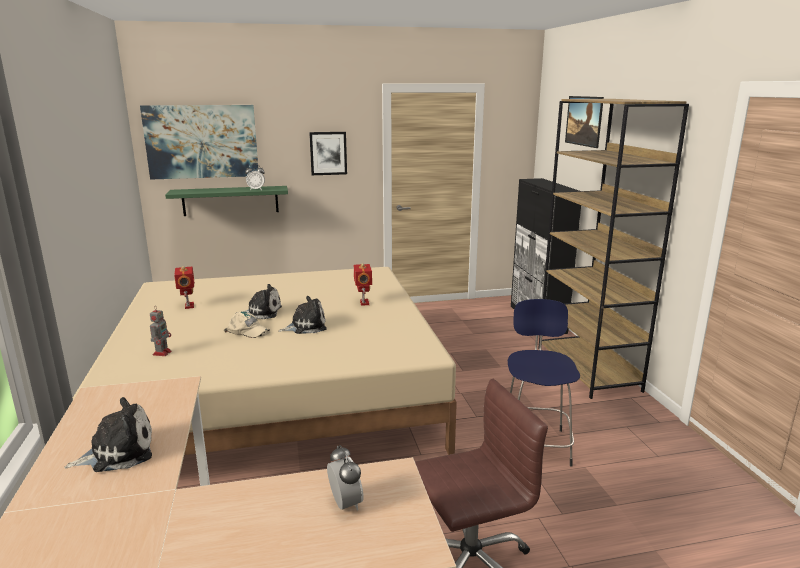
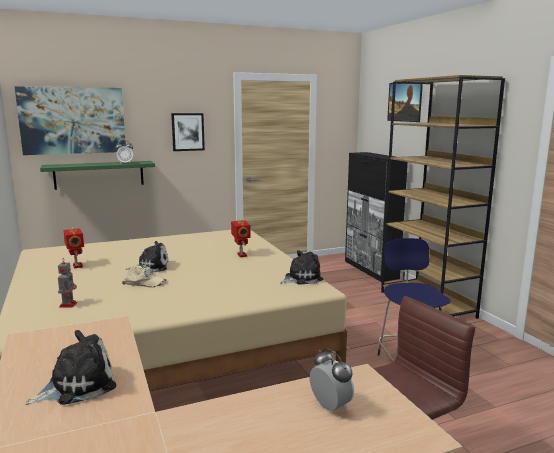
camera: 10 degrees left, 5 degrees down
plush toy [279,296,327,334] -> plush toy moved to [280,250,323,285]

